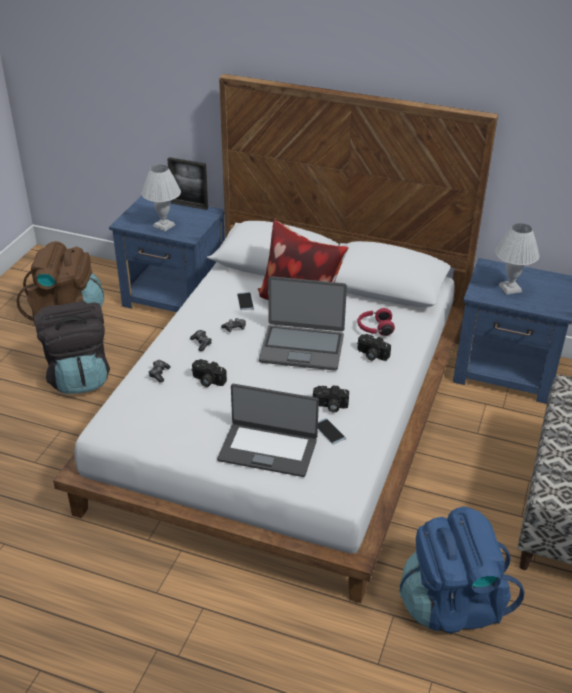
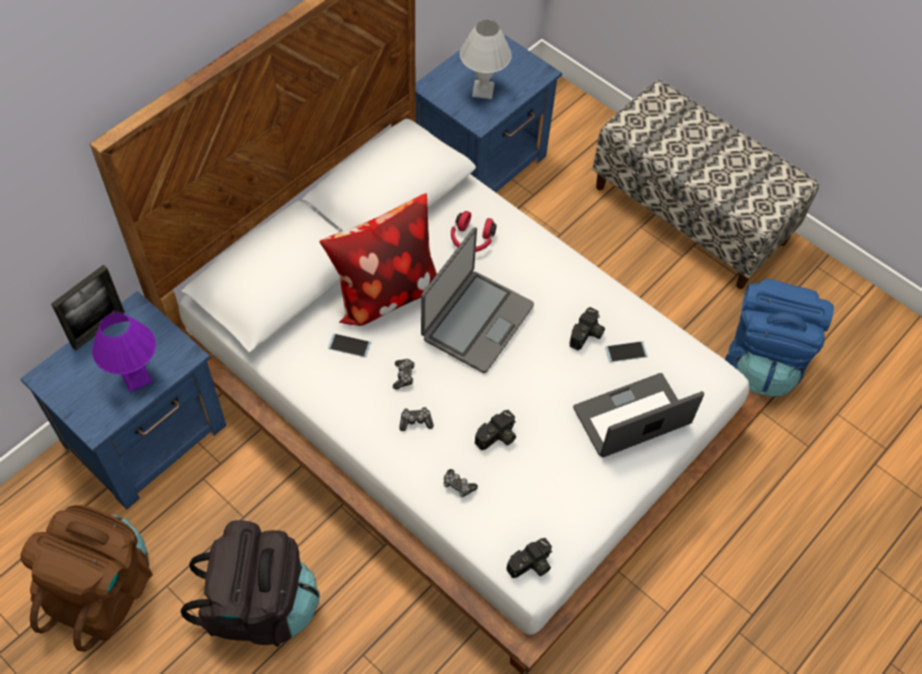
camera: 70 degrees left, 20 degrees up
white table lamp [142,165,181,232] -> purple table lamp [92,313,156,392]
laptop [217,384,319,477] -> laptop turned 150 degrees counterclockwise [573,373,704,458]
camera [357,334,391,361] -> camera moved to [506,538,552,578]

